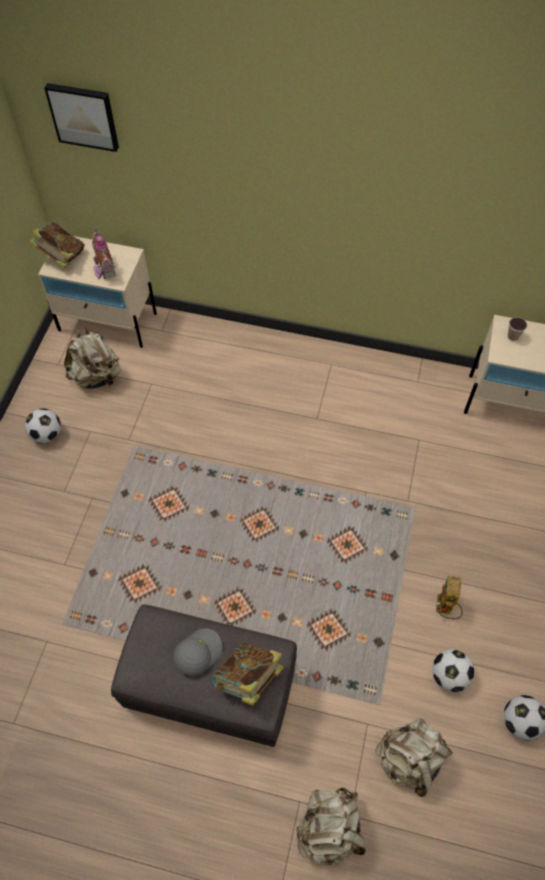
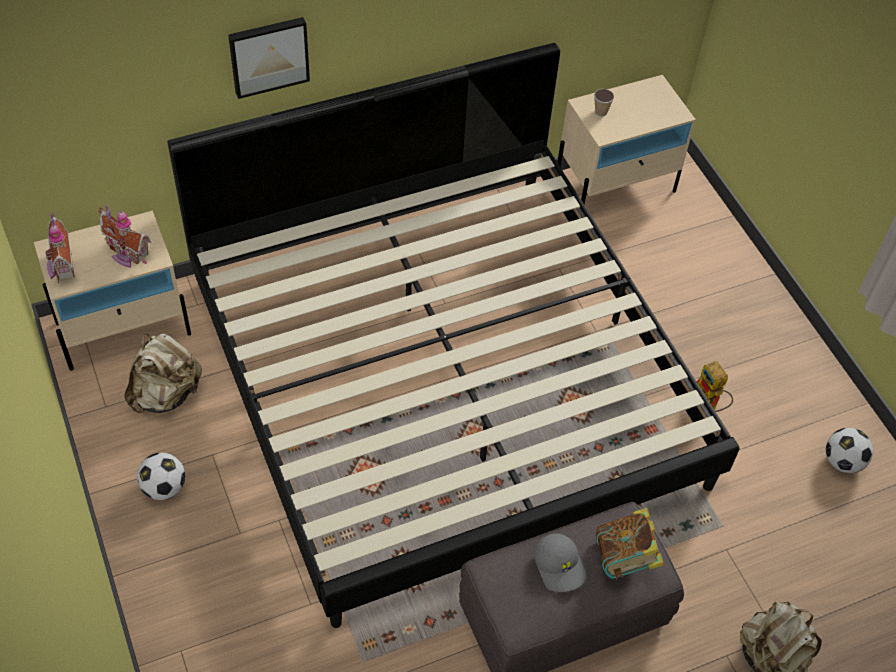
camera: 40 degrees left, 5 degrees down
book [28,221,85,268] -> toy house [45,212,75,283]
picture [44,83,119,152] -> picture moved to [228,17,310,99]
grey cap [173,628,223,676] -> grey cap turned 150 degrees clockwise [534,534,586,592]
beige backpack [375,719,453,797] -> none
football [432,649,474,692] -> none
none -> bed [167,43,740,628]

